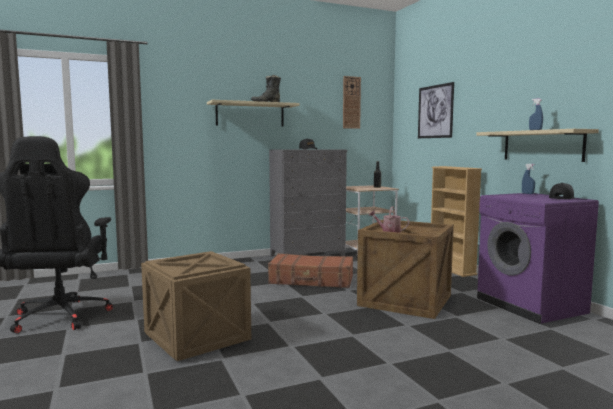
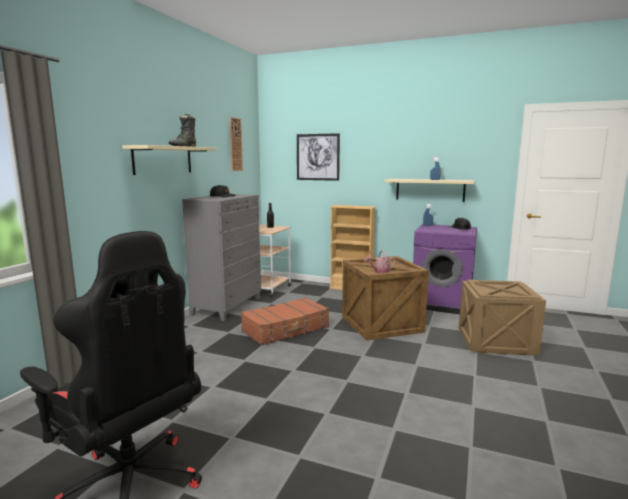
camera: 45 degrees left, 5 degrees up
crate [141,251,251,361] -> crate moved to [459,280,546,356]

